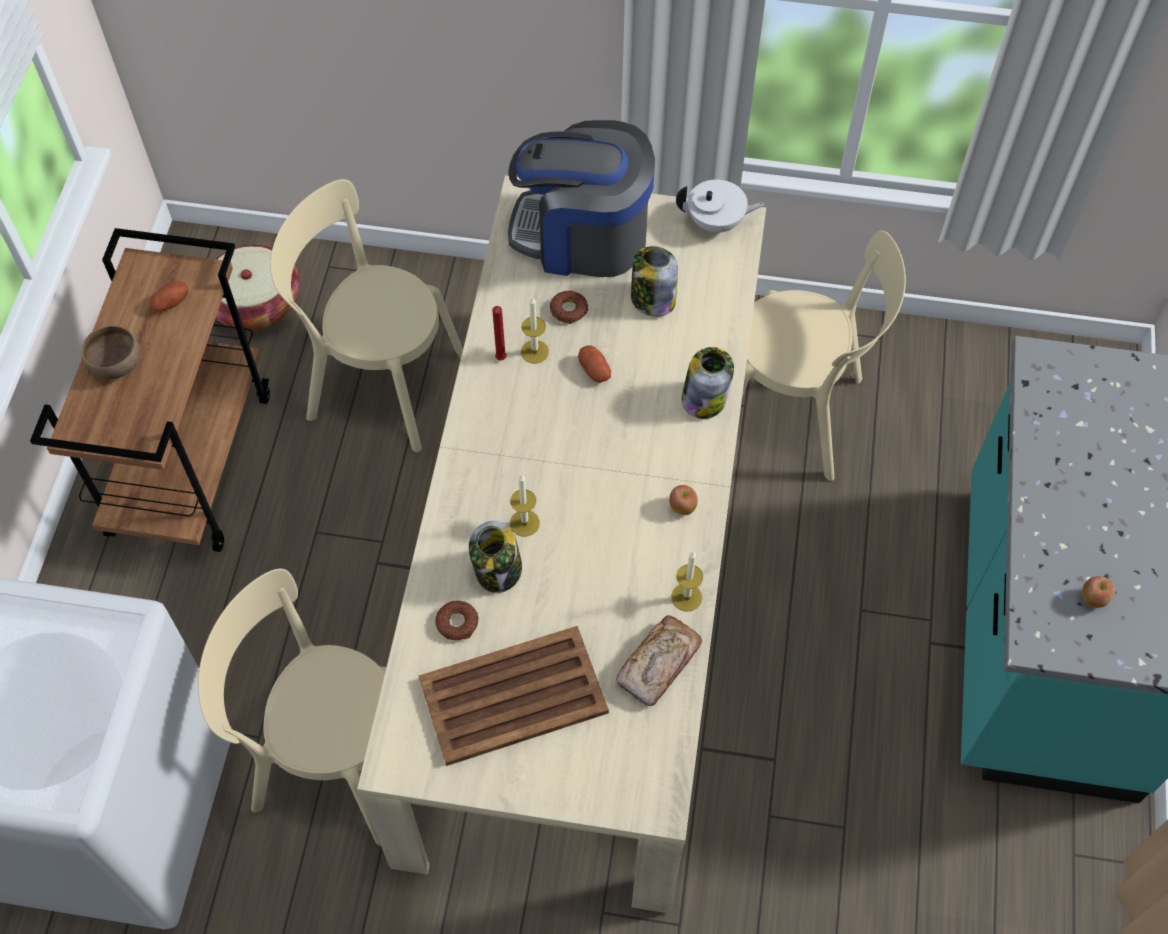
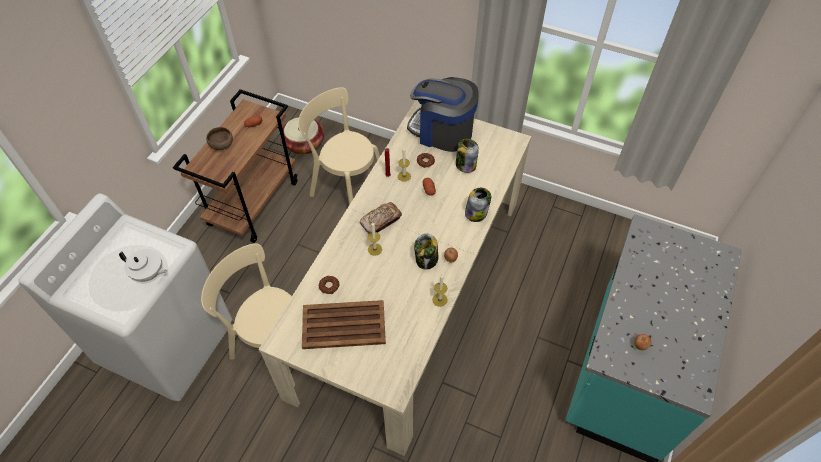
camera: 15 degrees right, 5 degrees down
jar [469,521,522,593] -> jar moved to [414,234,438,270]
bread [616,615,702,706] -> bread moved to [360,202,402,234]
white teapot [676,180,765,235] -> white teapot moved to [119,249,168,282]
beige chair [742,230,906,481] -> none

